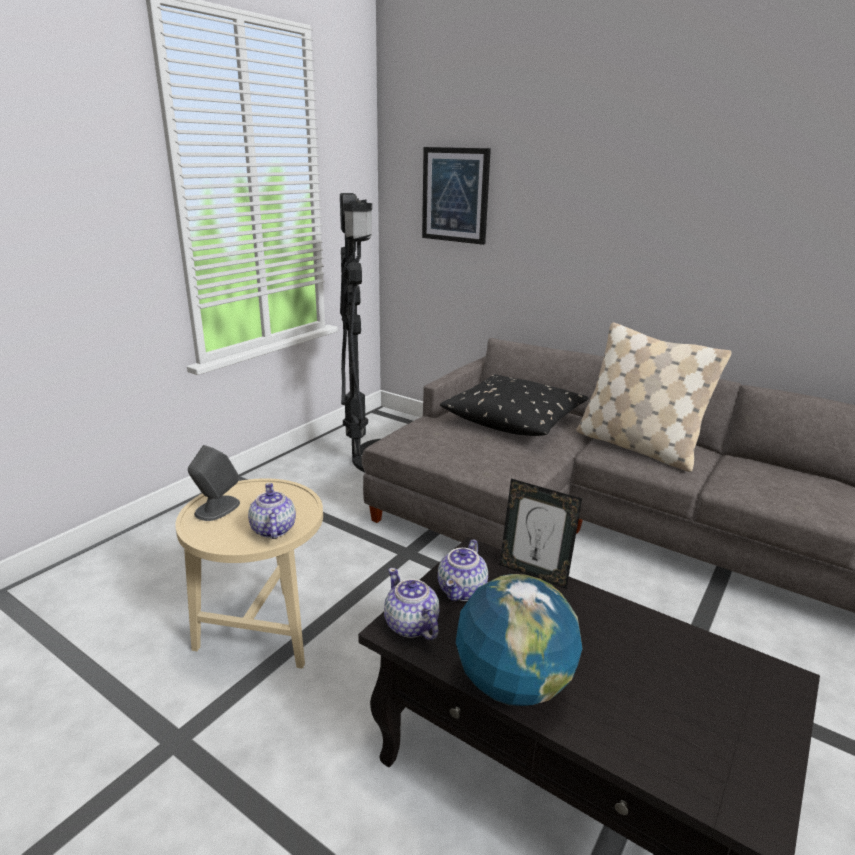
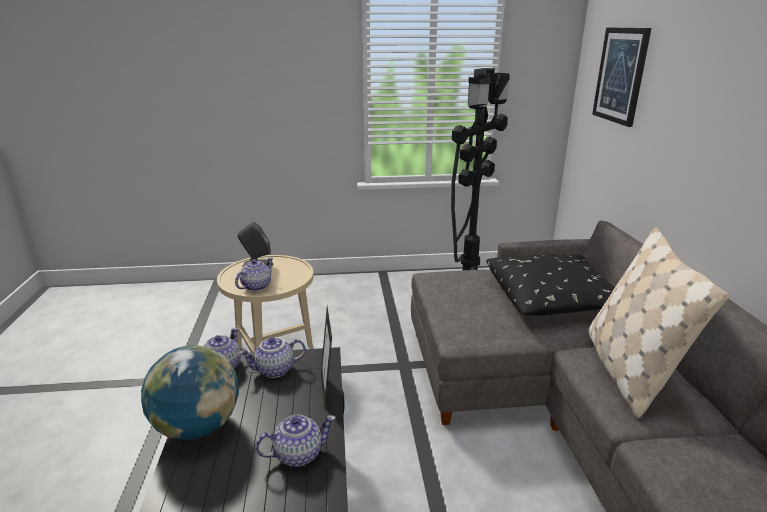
camera: 50 degrees right, 0 degrees up
none -> teapot [255,414,336,467]

